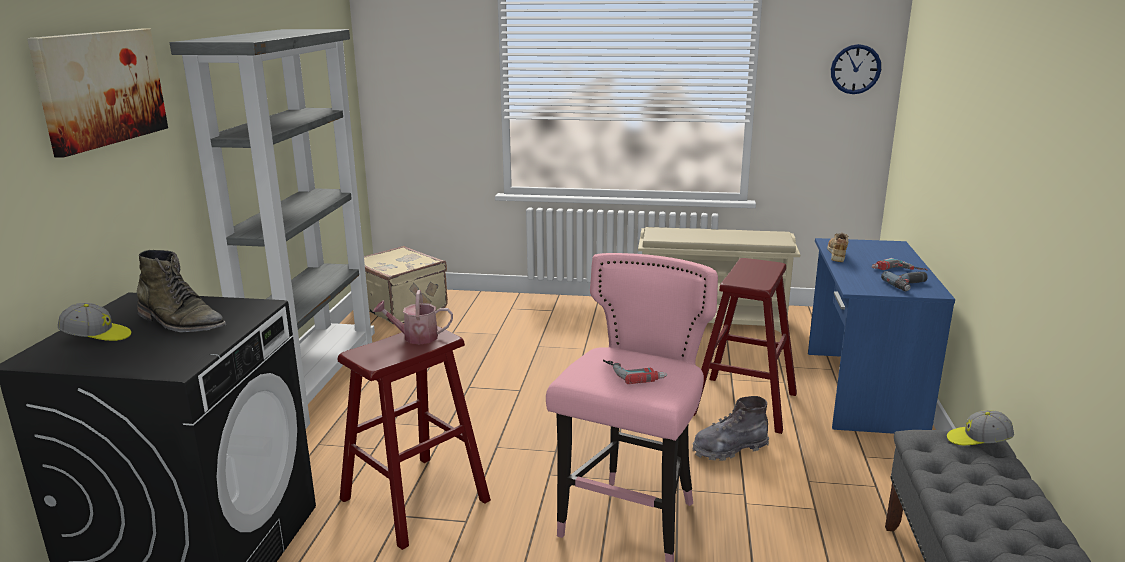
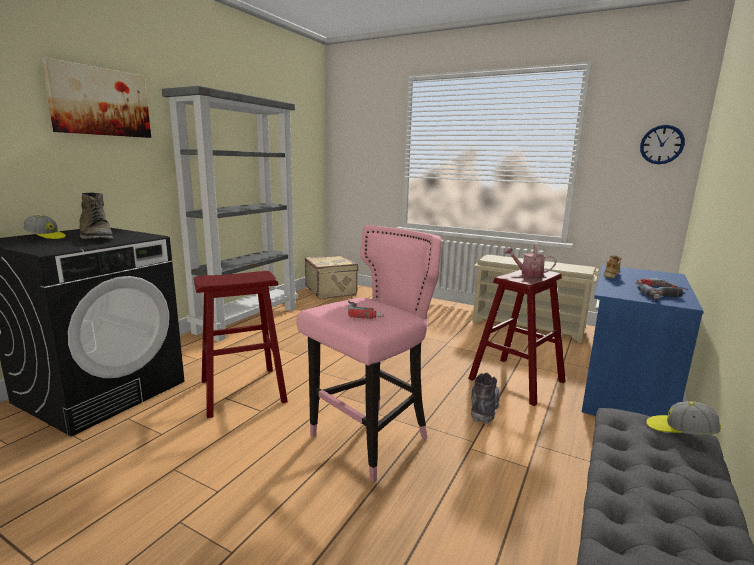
camera: 20 degrees right, 5 degrees down
watering can [373,290,453,344] -> watering can moved to [505,243,557,277]
grey boot [693,396,769,461] -> grey boot turned 105 degrees clockwise [471,373,500,424]

